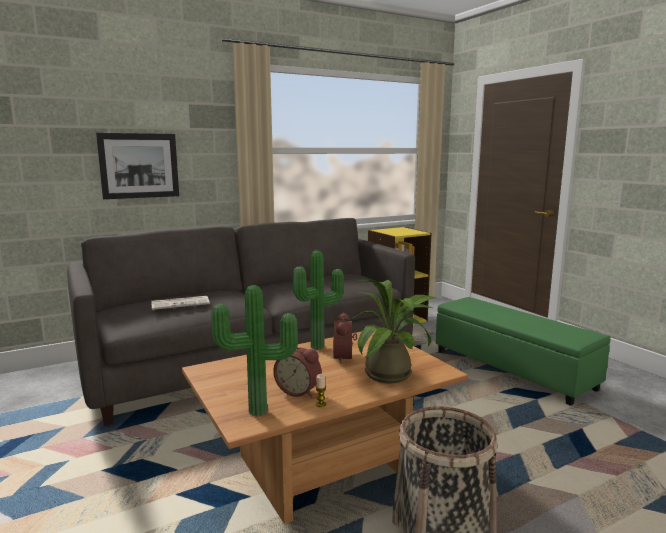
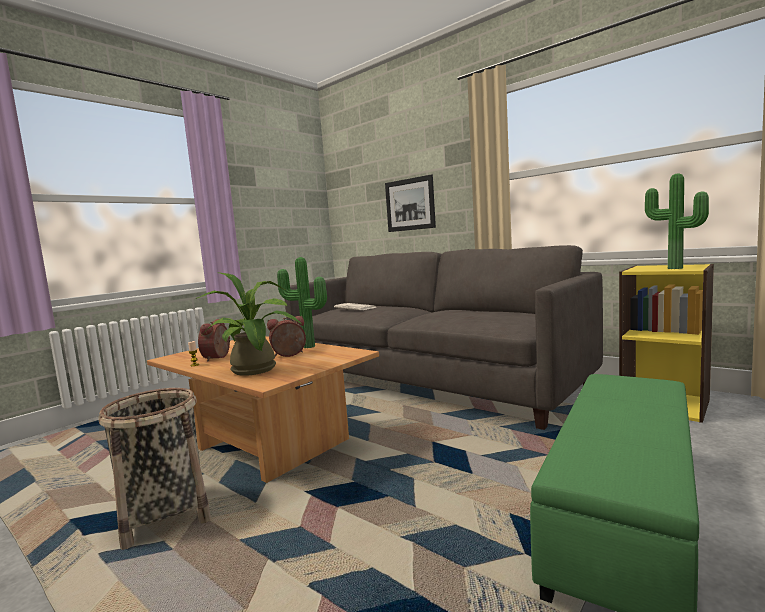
camera: 70 degrees right, 5 degrees down
potted plant [211,285,298,416] -> potted plant moved to [645,173,709,269]

